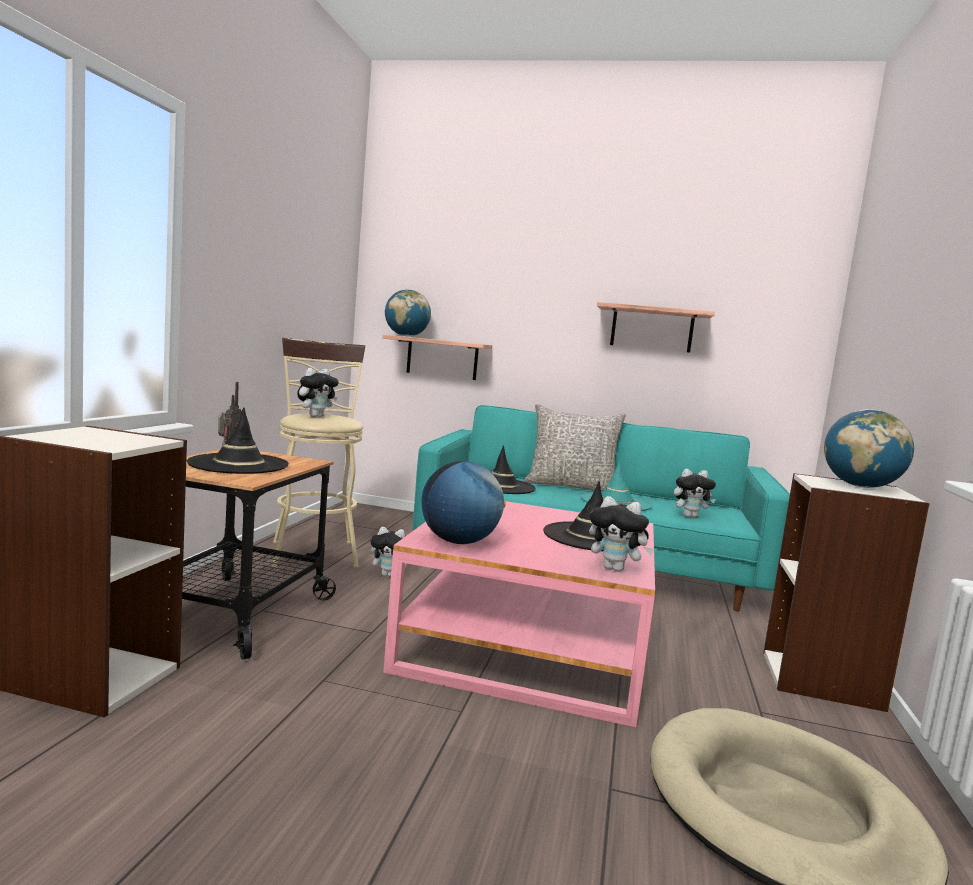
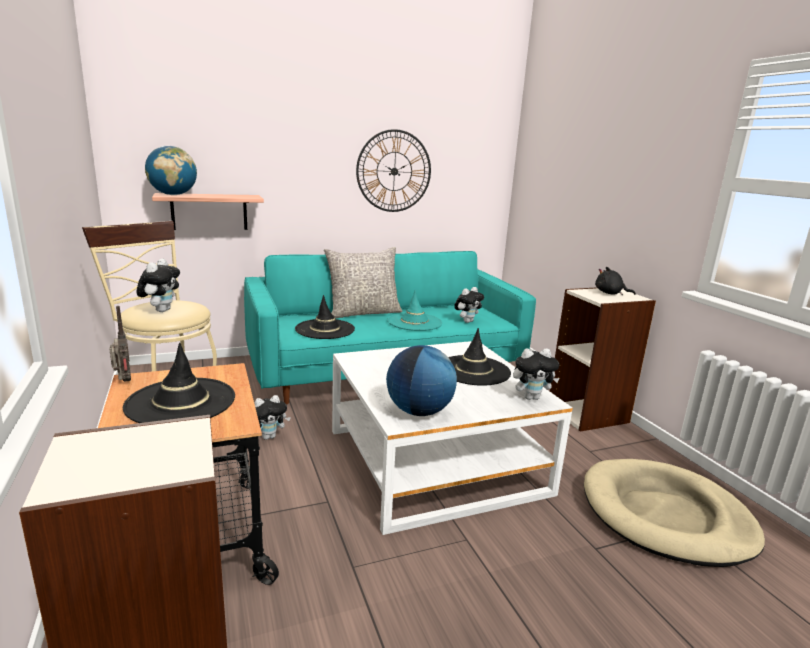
camera: 35 degrees left, 10 degrees up
pink coffee table [383,501,655,727] -> white coffee table [332,341,573,535]
shelf [597,302,715,353] -> wall clock [356,129,431,212]
globe [824,409,914,488] -> black plush toy [595,267,636,295]

